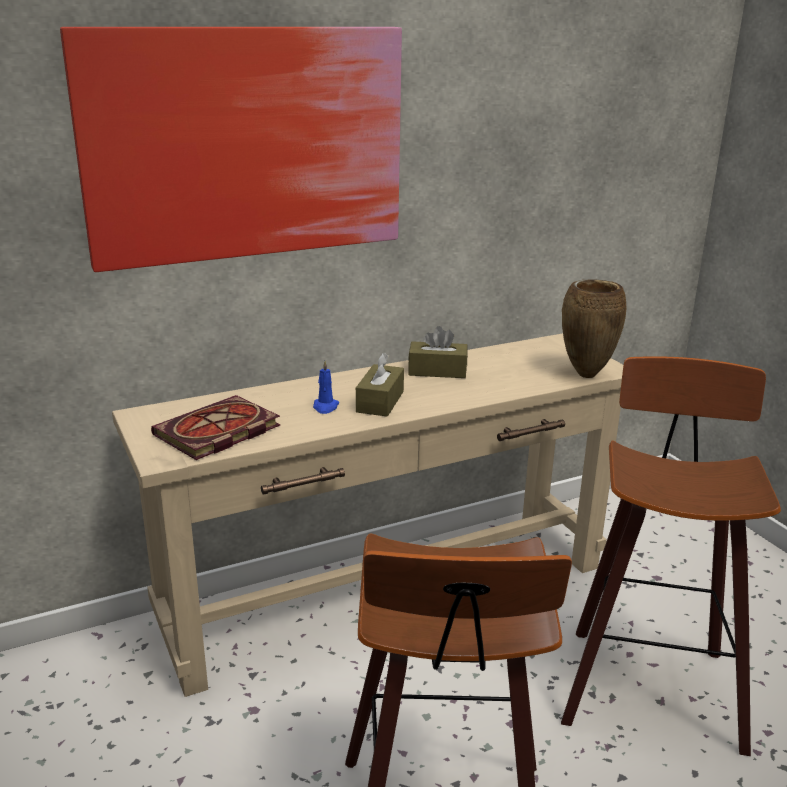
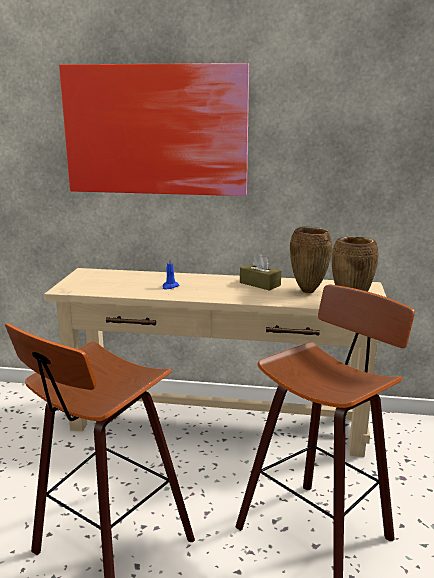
camera: 35 degrees right, 5 degrees down
book [151,395,280,460] -> none
brown tissue box [356,353,404,417] -> none
none -> brown vase [290,226,332,293]

